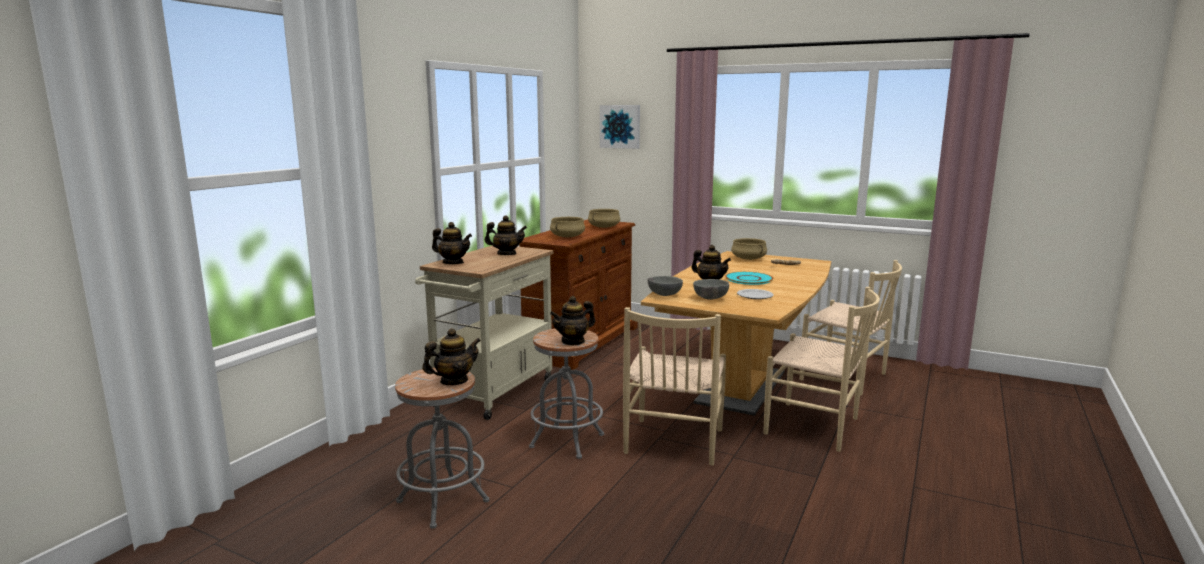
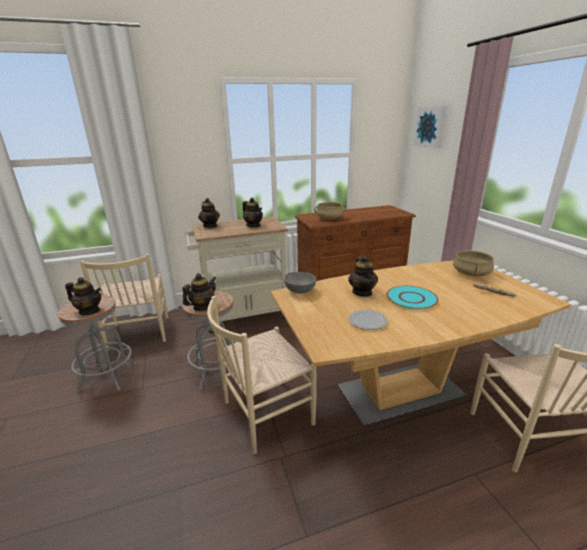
camera: 45 degrees right, 10 degrees up
teapot [550,296,595,346] -> teapot turned 120 degrees clockwise [182,273,216,311]
beige cooking pot [588,209,620,228] -> none
grey bowl [693,279,729,300] -> none
beige chair [763,287,880,452] -> beige chair moved to [80,254,169,351]

